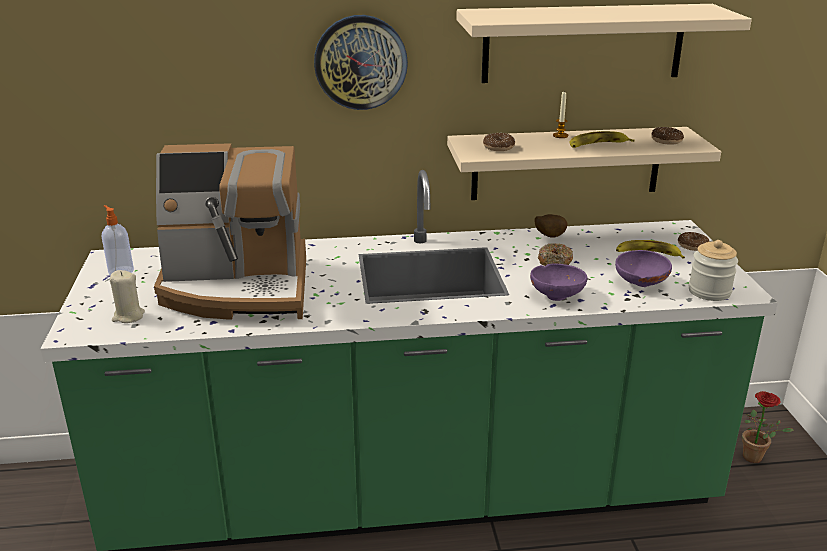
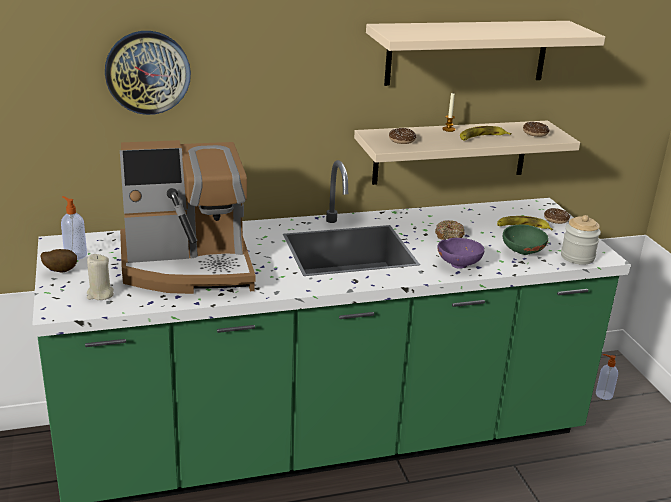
camera: 10 degrees left, 0 degrees up
wall clock [314,15,408,110] -> wall clock moved to [105,31,191,115]
potato [535,214,568,238] -> potato moved to [41,249,77,272]
purple bowl [615,250,672,287] -> green bowl [503,225,548,255]
potted plant [742,391,794,463] -> soap dispenser [596,354,618,400]

